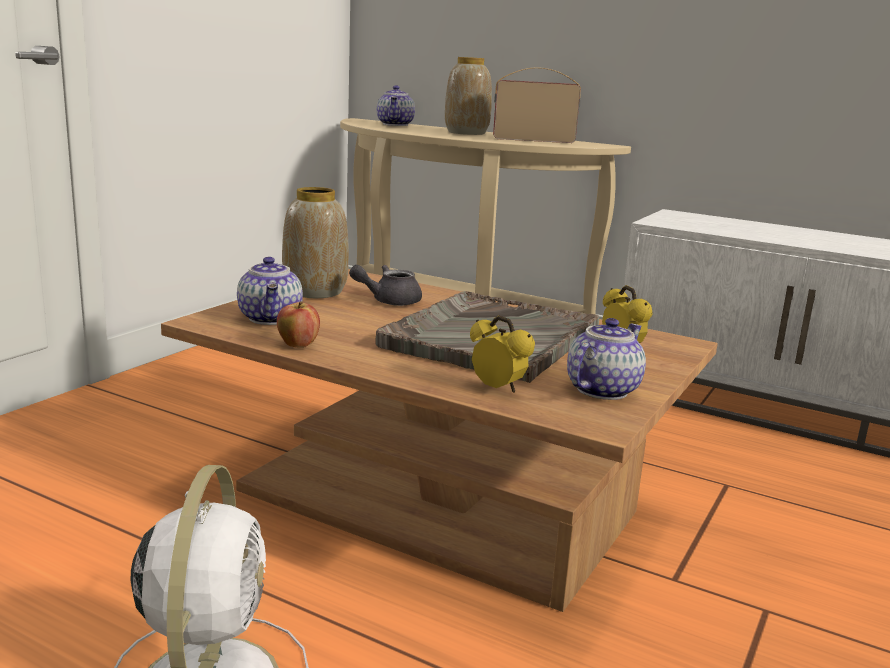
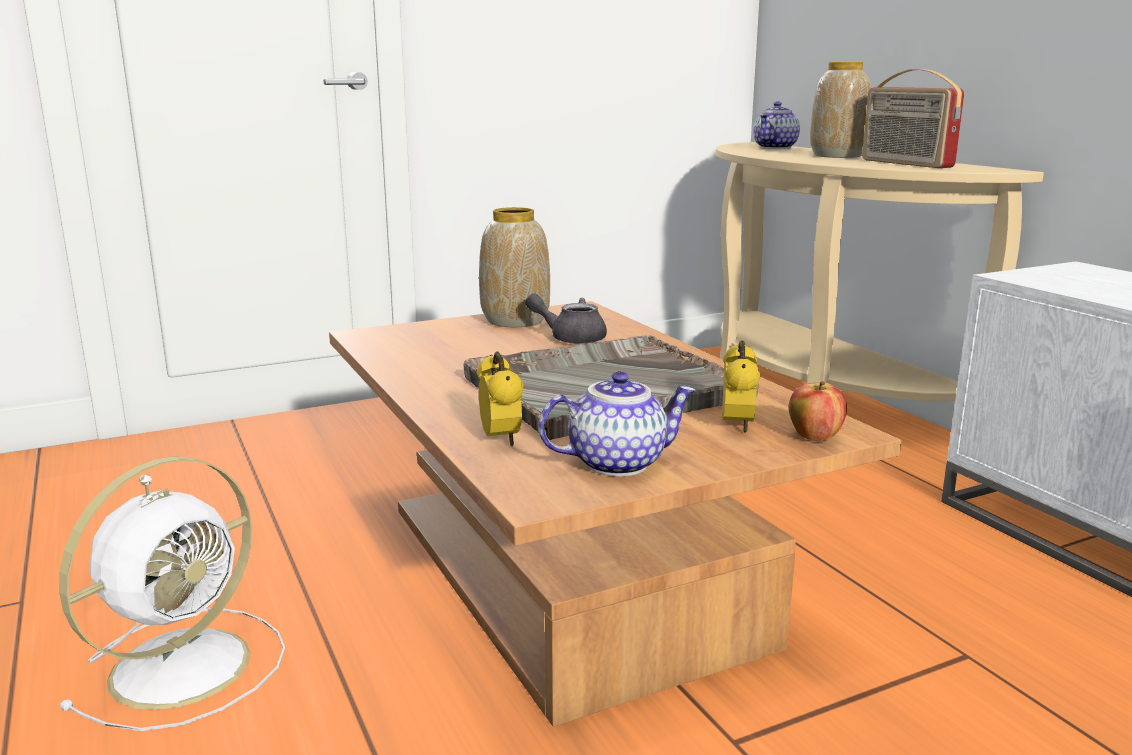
camera: 35 degrees right, 0 degrees up
teapot [237,257,303,325] -> none
apple [277,301,320,348] -> apple moved to [789,381,847,442]
radio [493,67,581,143] -> radio turned 150 degrees counterclockwise [862,69,964,168]

